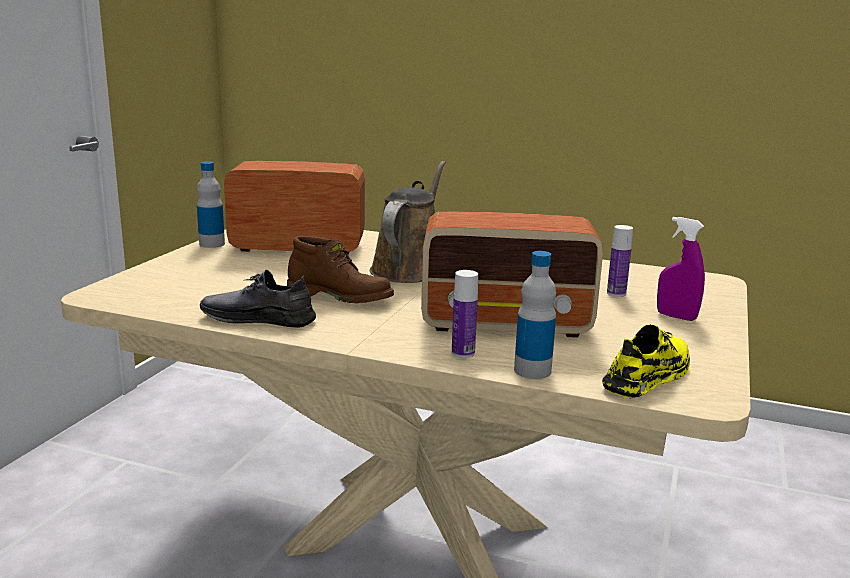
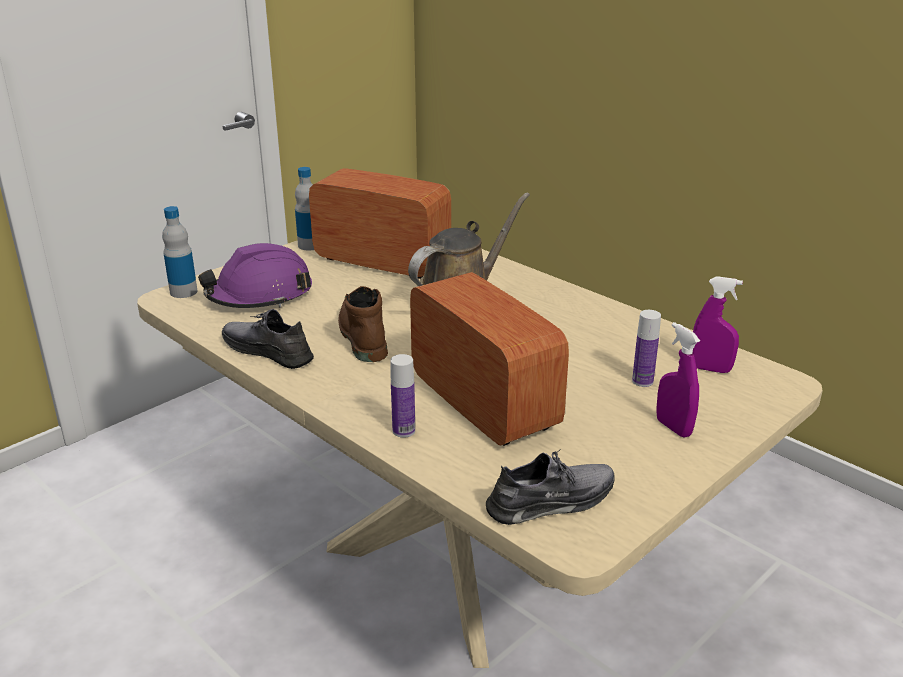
camera: 25 degrees right, 10 degrees up
brown boot [287,236,394,303] -> brown boot turned 150 degrees counterclockwise [338,286,388,362]
radio [421,211,603,338] -> radio turned 150 degrees counterclockwise [410,272,569,446]
bottle [514,251,556,379] -> bottle moved to [162,206,198,298]
yellow shoe [602,324,690,398] -> grey shoe [486,449,615,525]
none -> purple hard hat [198,243,312,308]
none -> purple spray bottle [693,276,743,373]

